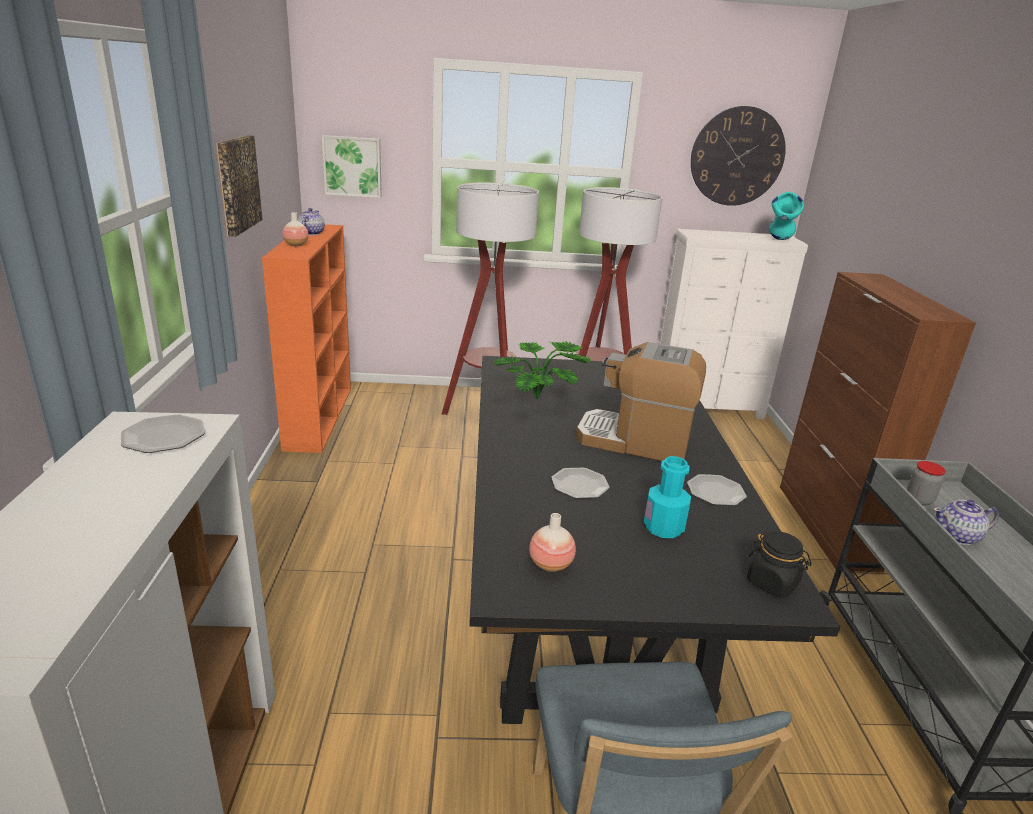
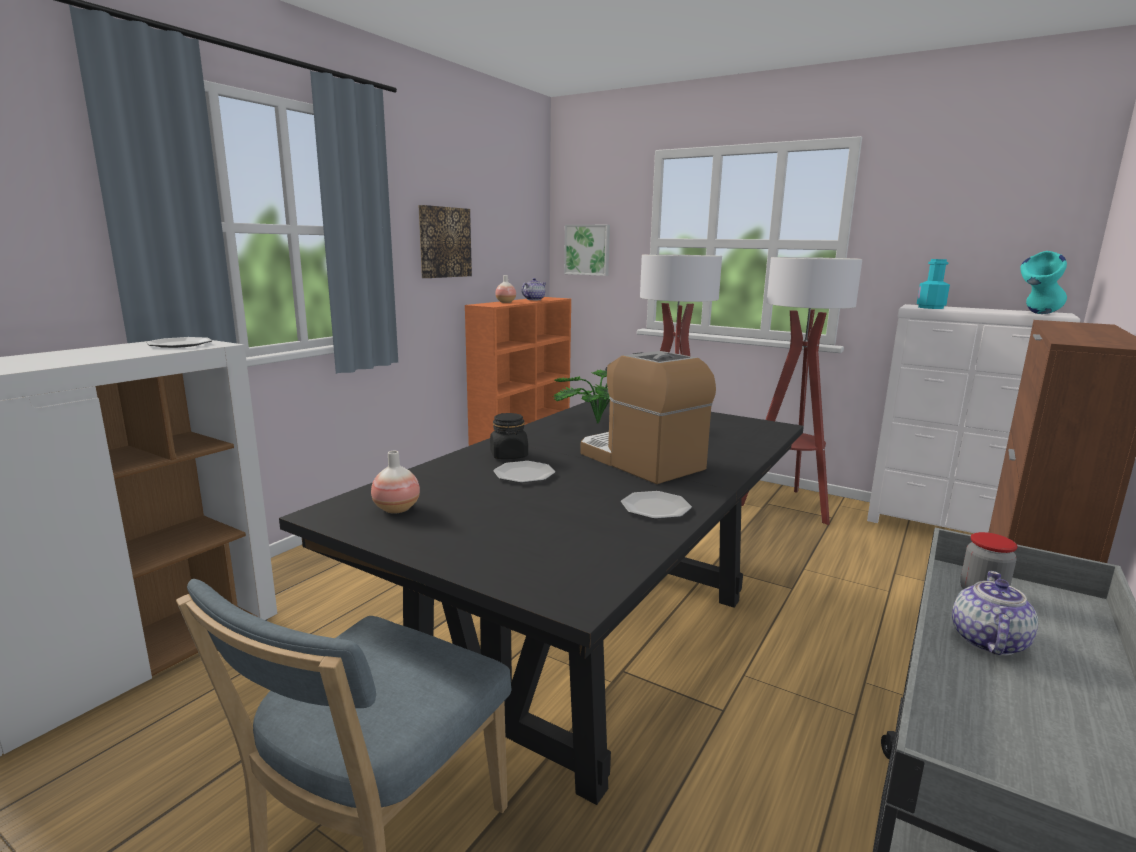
camera: 35 degrees right, 10 degrees down
turquoise bottle [644,456,691,538] -> turquoise bottle moved to [917,259,950,309]
wall clock [691,106,786,206] -> none
black jar [747,531,812,598] -> black jar moved to [490,413,528,459]
teapot [933,500,999,545] -> teapot turned 90 degrees clockwise [952,571,1038,656]

